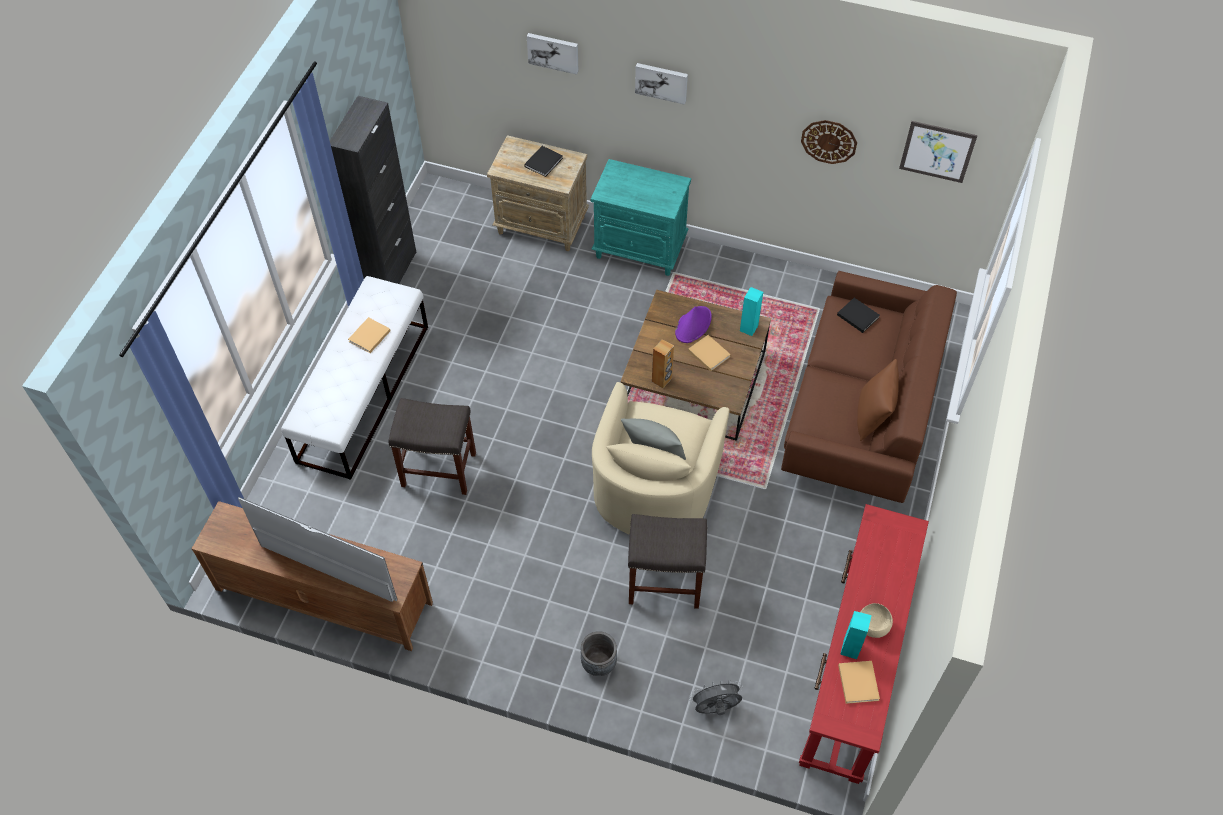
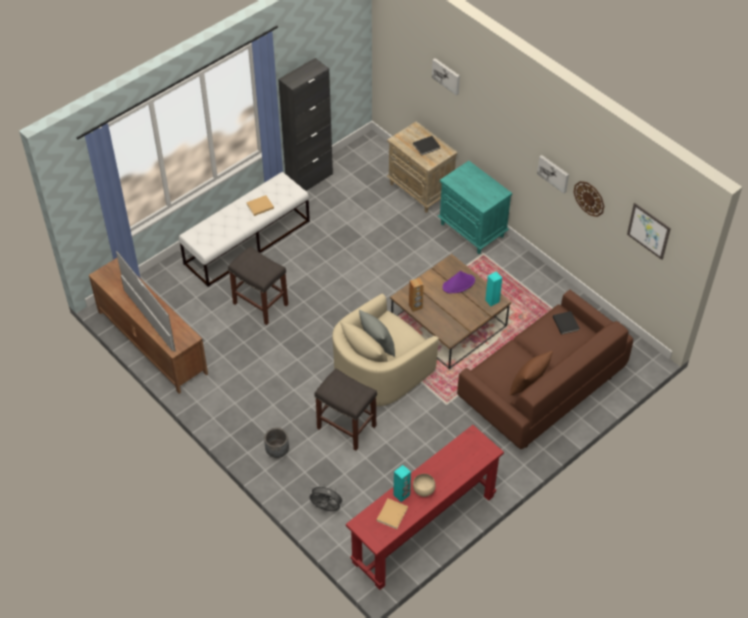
camera: 30 degrees right, 5 degrees down
picture [635,63,688,105] -> picture moved to [537,155,569,194]
beige book [688,335,731,371] -> none

